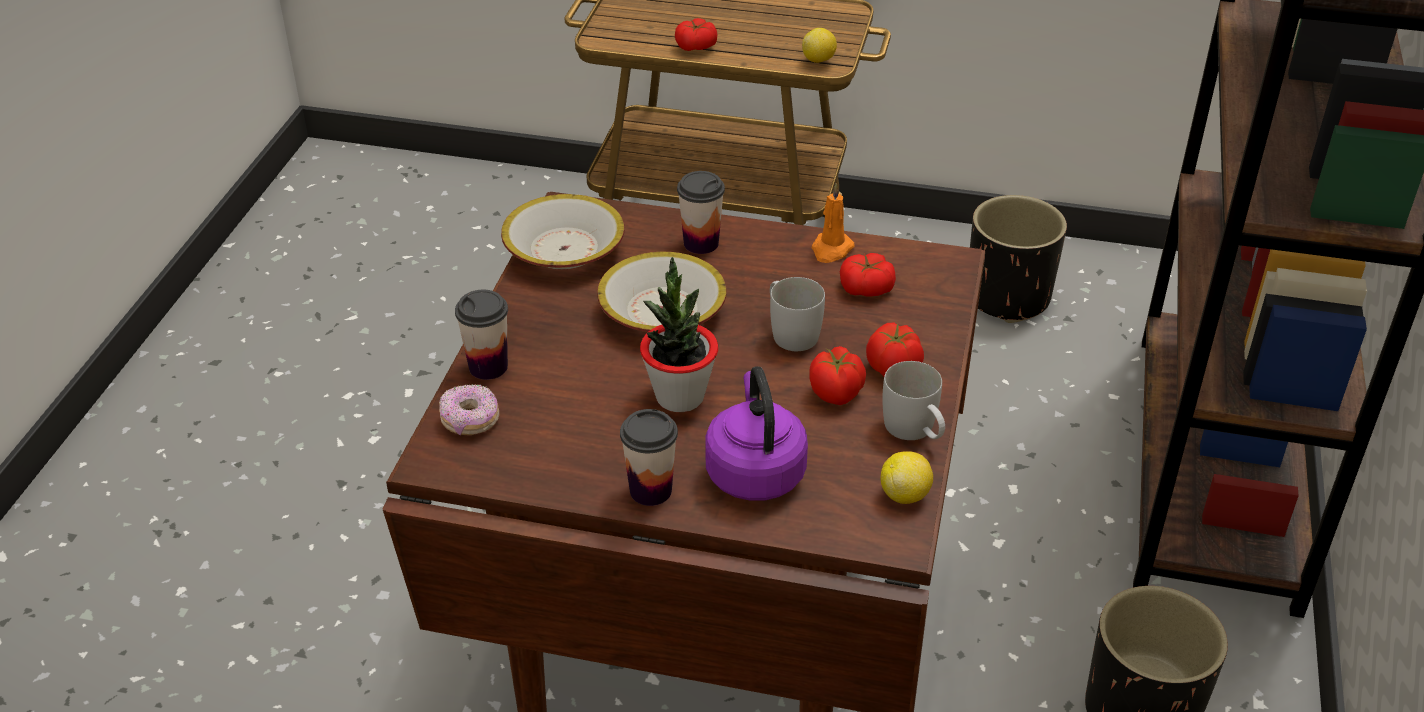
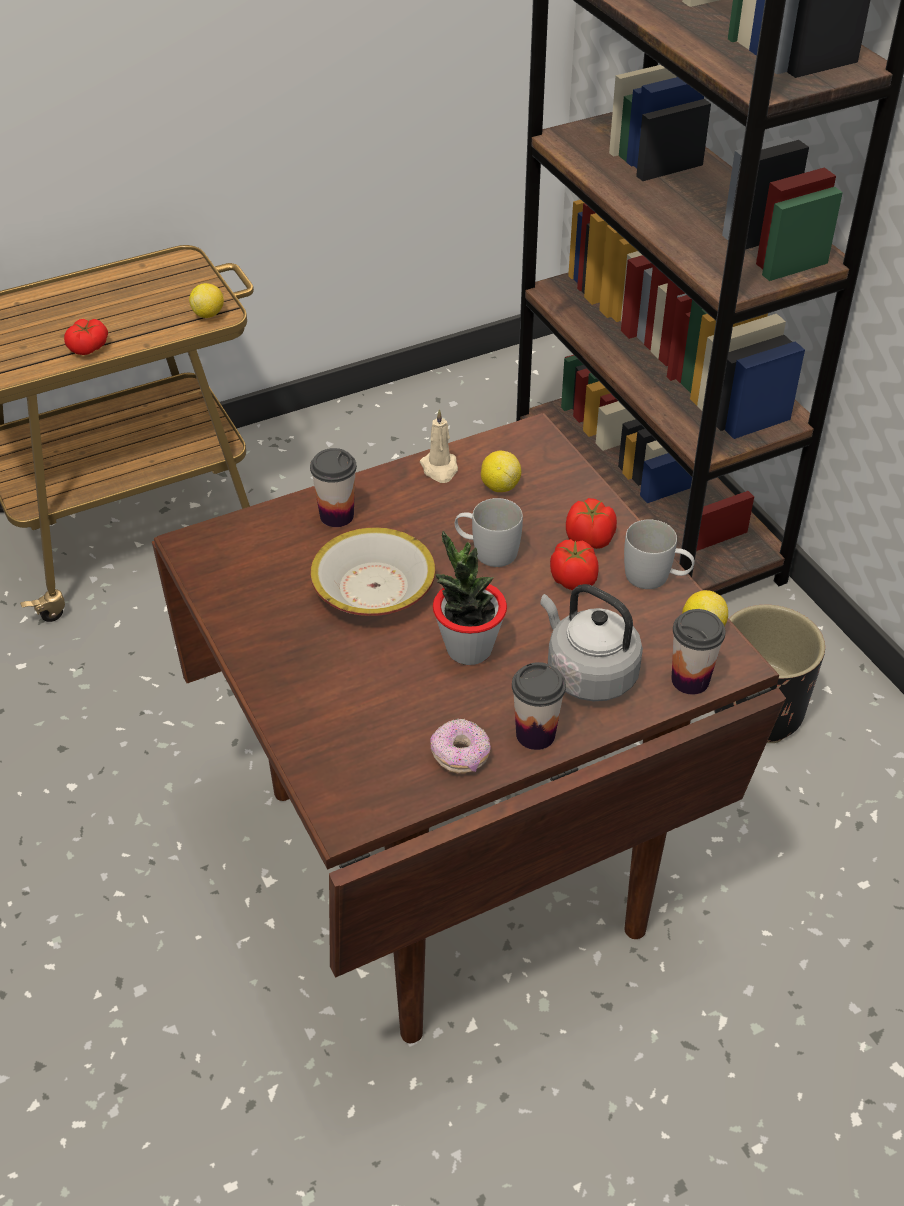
camera: 40 degrees left, 5 degrees up
donut [439,384,499,435] -> donut moved to [431,719,491,774]
cup [455,290,508,380] -> cup moved to [671,609,725,695]
bowl [501,194,625,270] -> none
purple kettle [705,366,808,501] -> grey kettle [540,584,643,701]
orange candle [812,183,855,263] -> beige candle [420,409,458,483]
tomato [840,253,896,296] -> lemon [481,451,521,492]
black planter [970,195,1067,323] -> none

